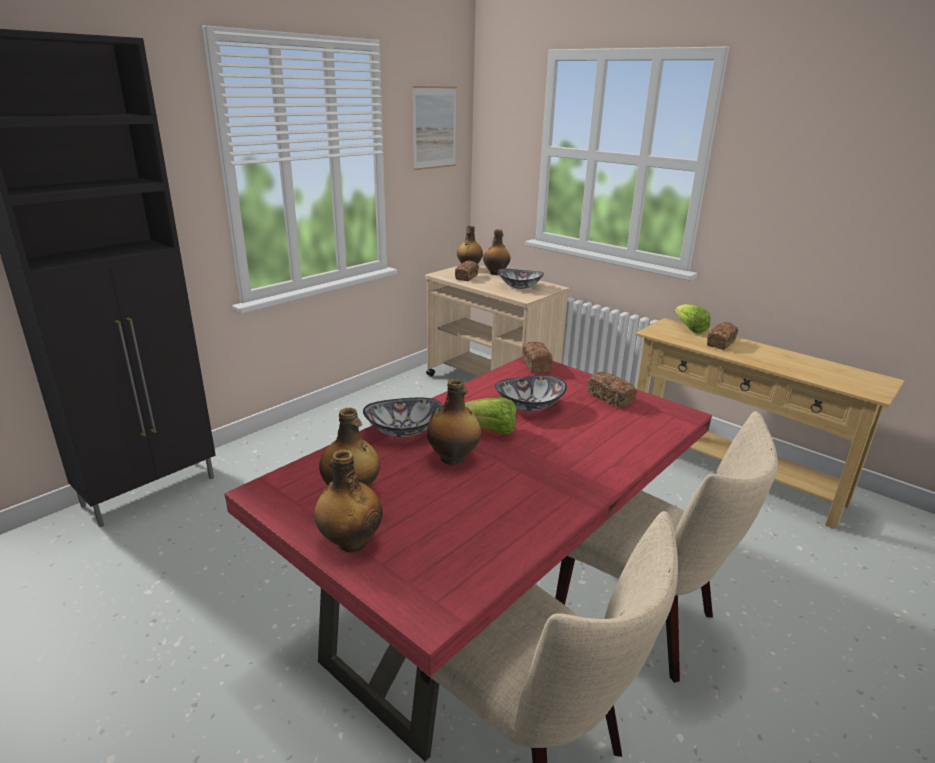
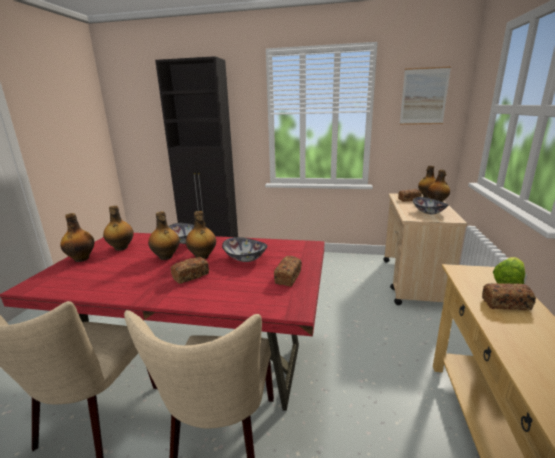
camera: 60 degrees right, 5 degrees down
lettuce [465,398,517,434] -> bottle [186,211,216,259]
bread [522,342,553,373] -> bread moved to [171,257,209,284]

